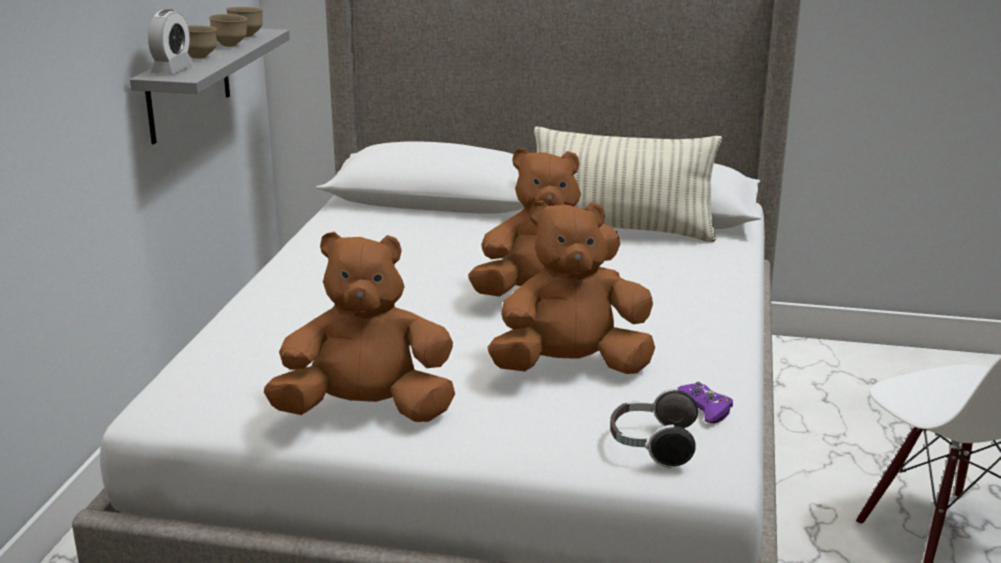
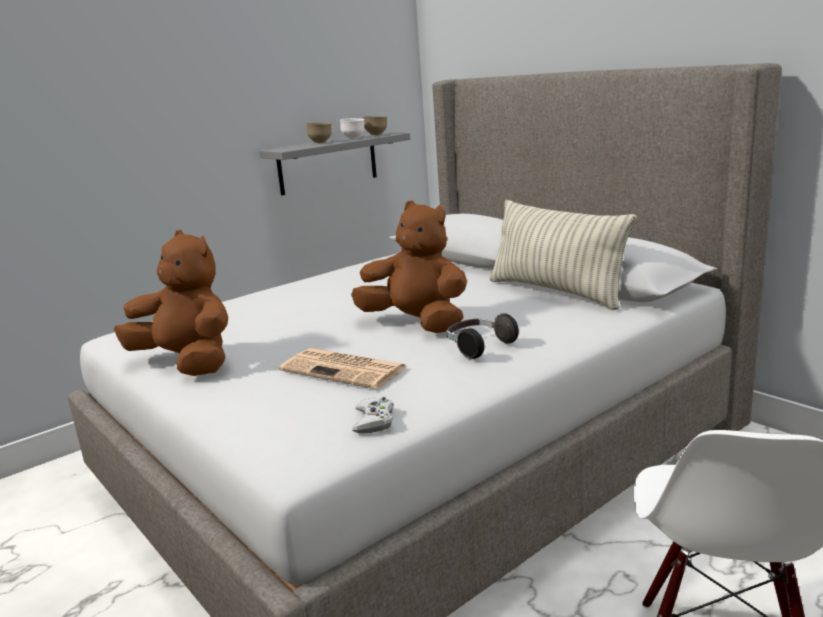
camera: 40 degrees right, 5 degrees down
alarm clock [148,9,194,74] -> none
brown bowl [209,14,247,47] -> white bowl [340,118,364,139]
brown plush toy [487,200,655,374] -> newspaper [279,348,407,389]
headphones [610,388,698,468] -> headphones moved to [446,312,519,360]
purple game controller [678,382,733,424] -> white game controller [352,397,394,433]

